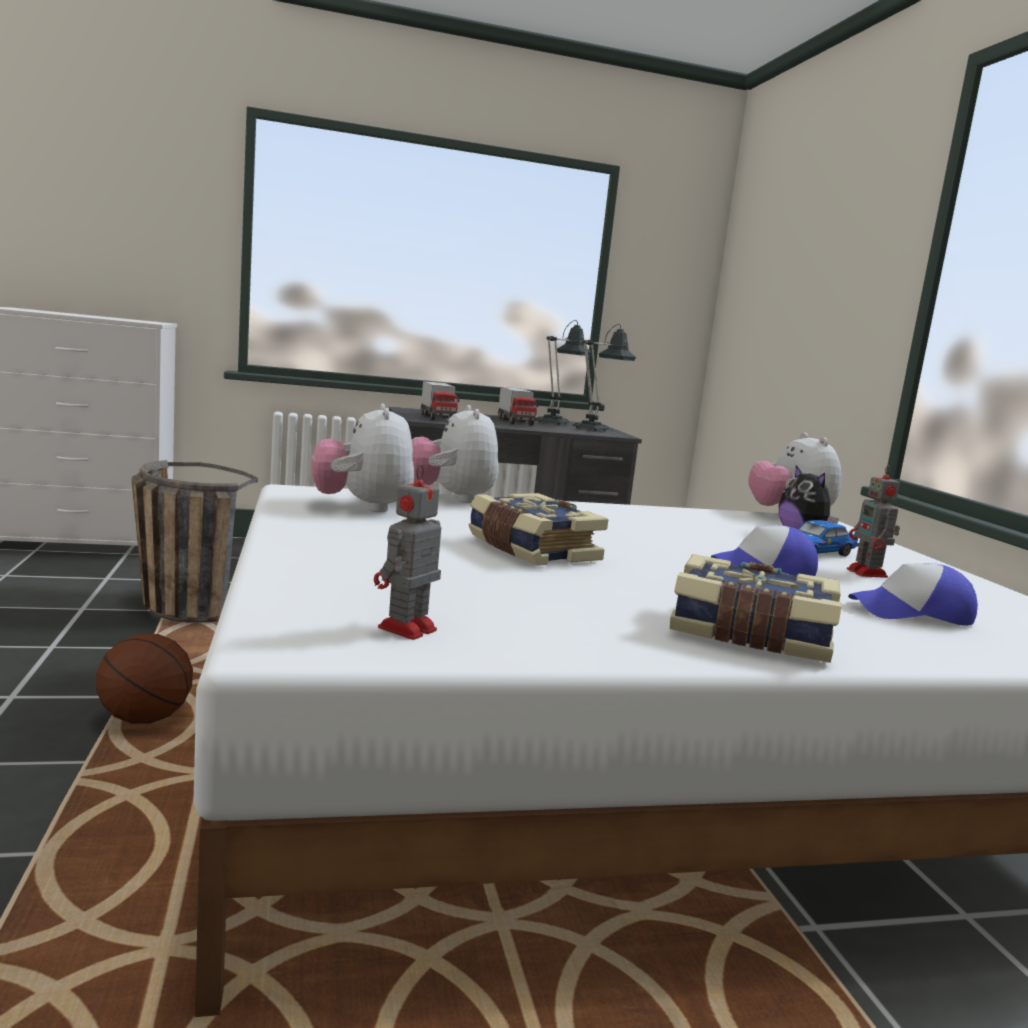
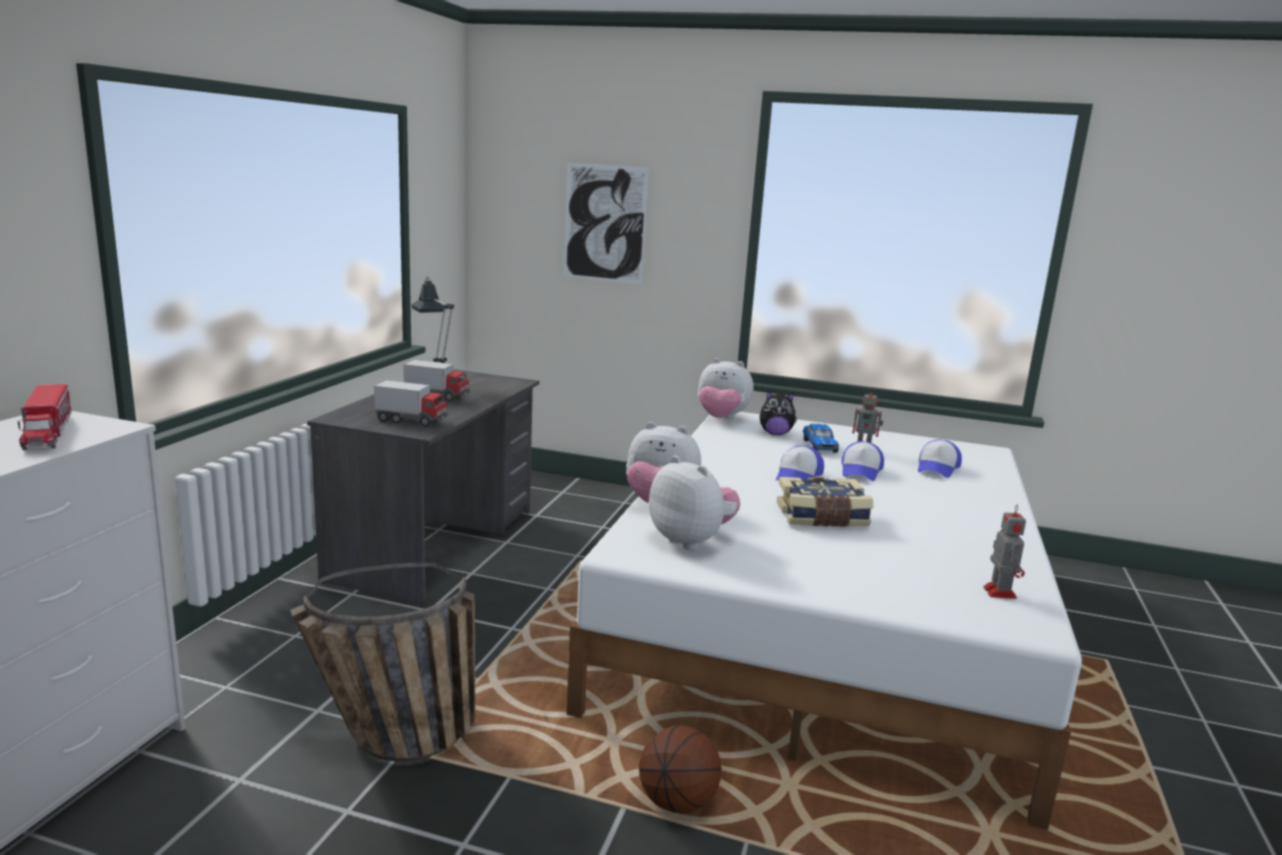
camera: 60 degrees left, 5 degrees up
plush toy [311,404,414,512] -> plush toy turned 150 degrees counterclockwise [649,455,740,550]
toy robot [374,465,441,640] -> toy robot turned 150 degrees counterclockwise [983,505,1026,599]
table lamp [573,324,636,431] -> none
book [670,554,841,663] -> none
none -> toy truck [17,383,72,450]
none -> picture [564,163,649,284]
none -> cap [776,446,824,481]

